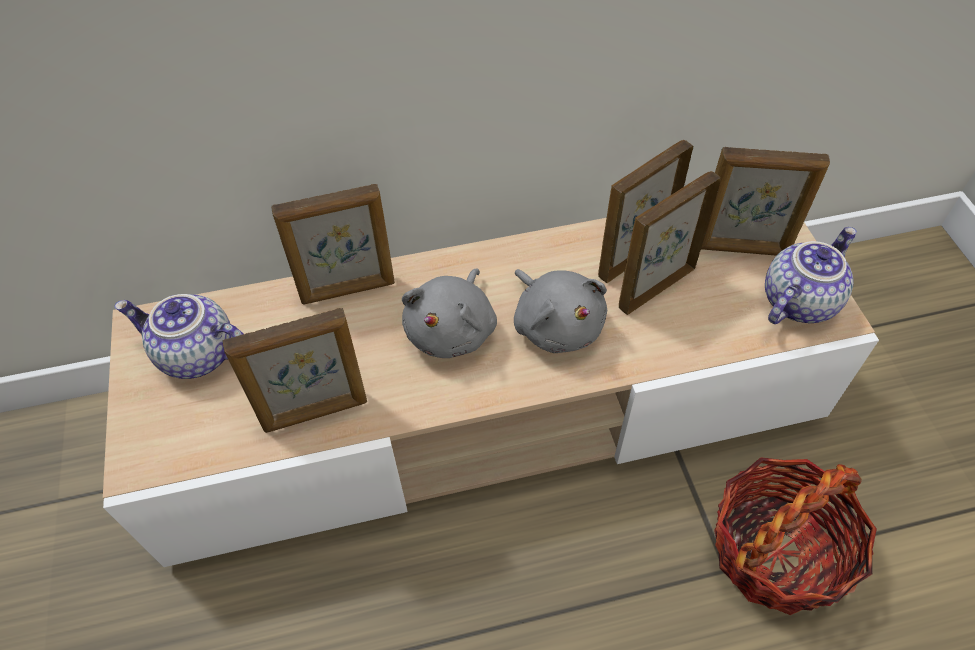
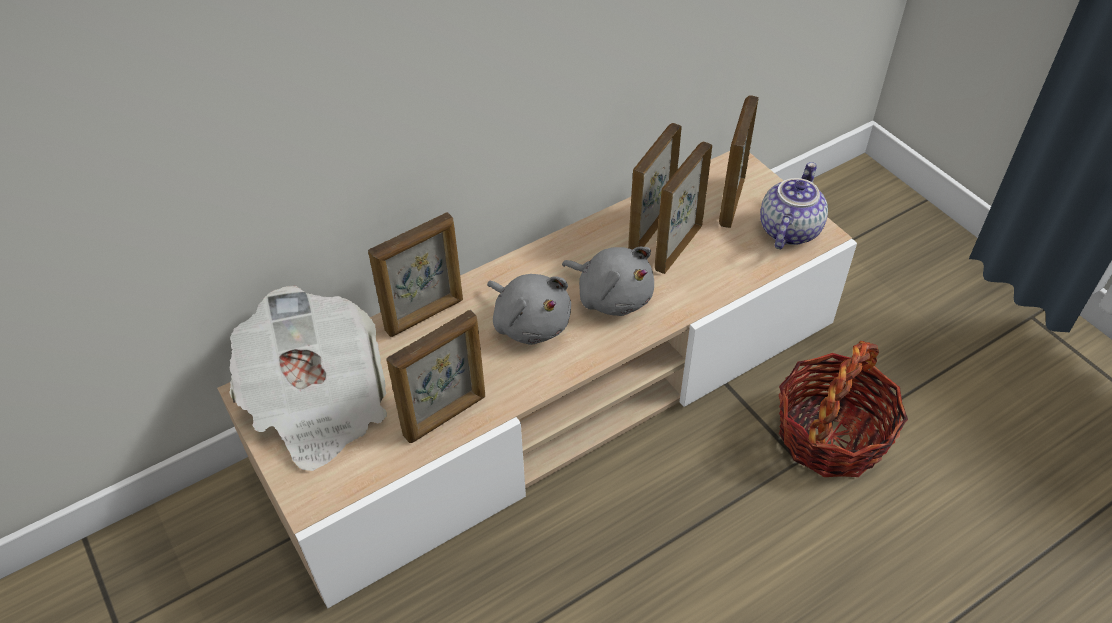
camera: 20 degrees left, 5 degrees down
teapot [114,294,243,379] -> newspaper [229,285,387,471]
grey plush toy [402,269,497,358] -> grey plush toy turned 45 degrees counterclockwise [487,274,571,345]
picture frame [701,147,830,256] -> picture frame turned 120 degrees clockwise [719,96,759,228]

